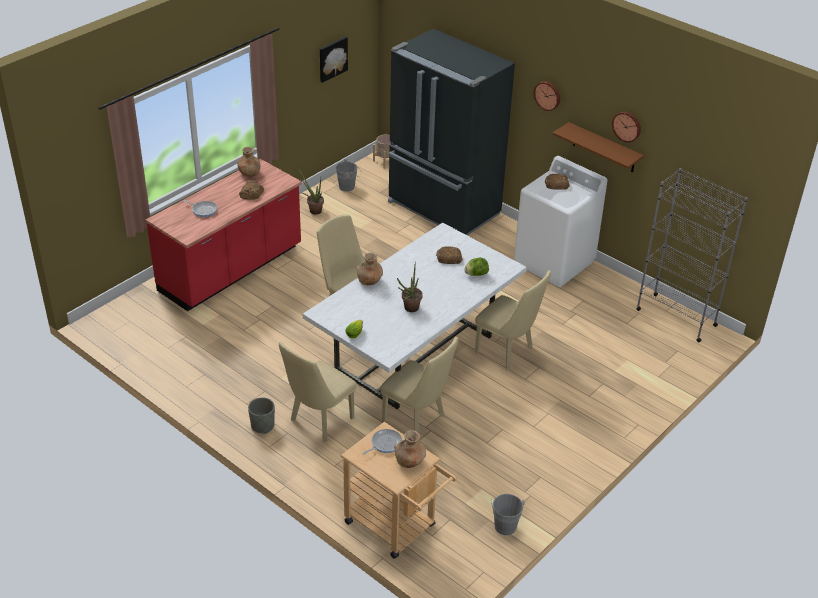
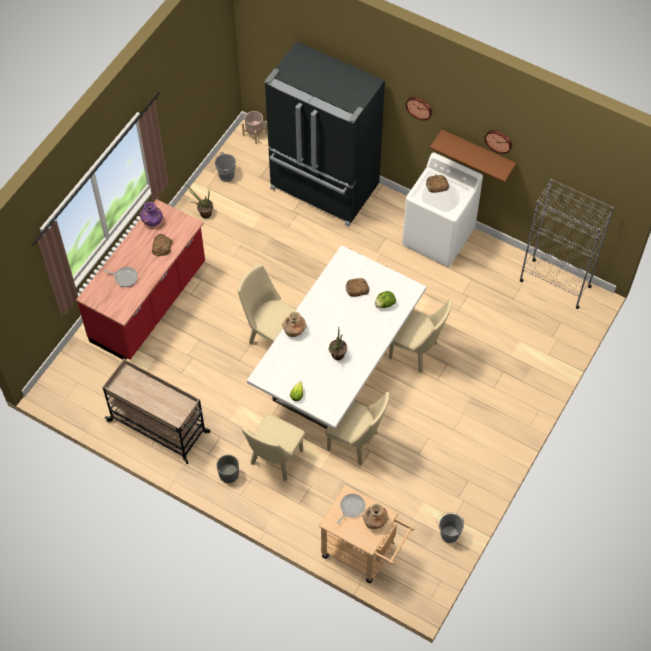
camera: 10 degrees left, 20 degrees up
brown vase [237,147,261,177] -> purple vase [140,202,163,226]
picture [320,37,348,83] -> none
none -> beige cart [102,359,210,464]

